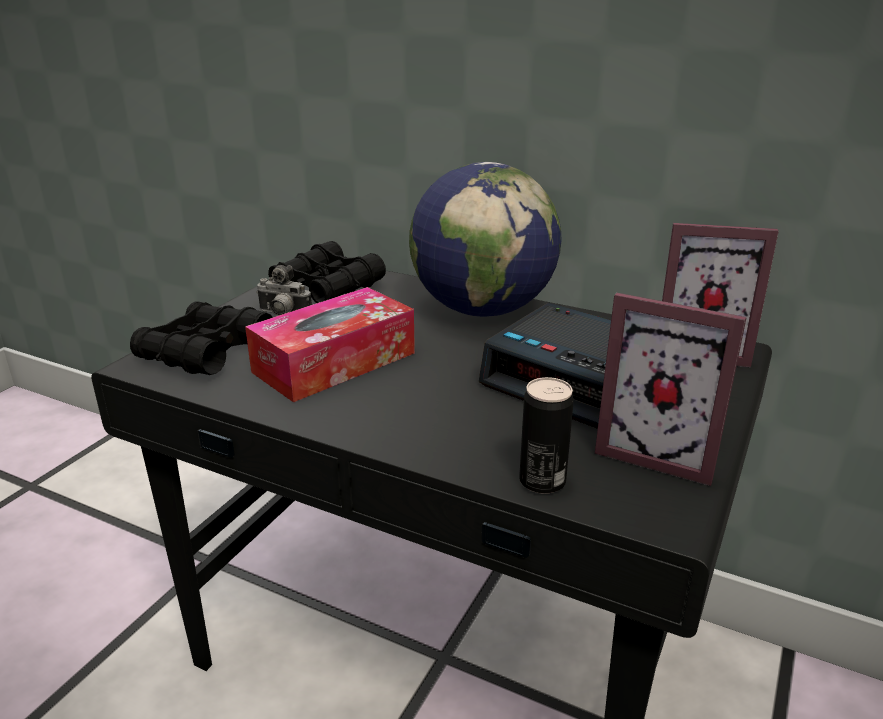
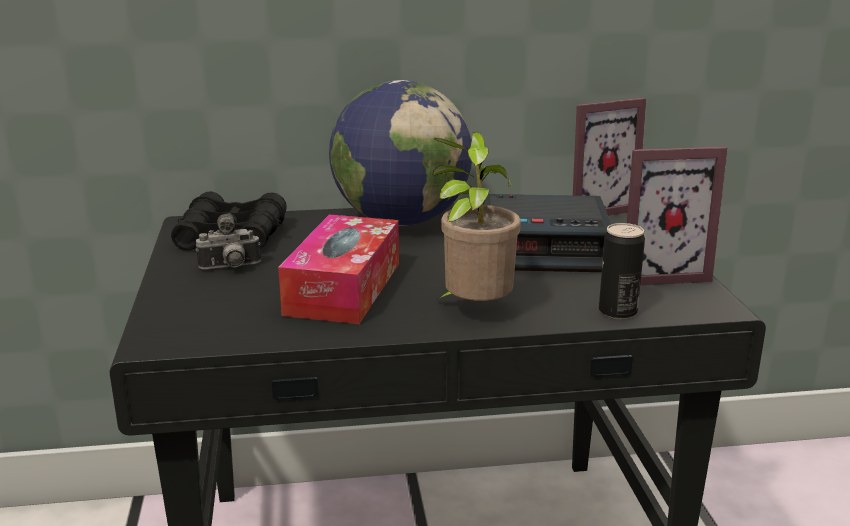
camera: 35 degrees left, 5 degrees down
black binoculars [130,302,273,375] -> none
none -> potted plant [433,132,521,301]

